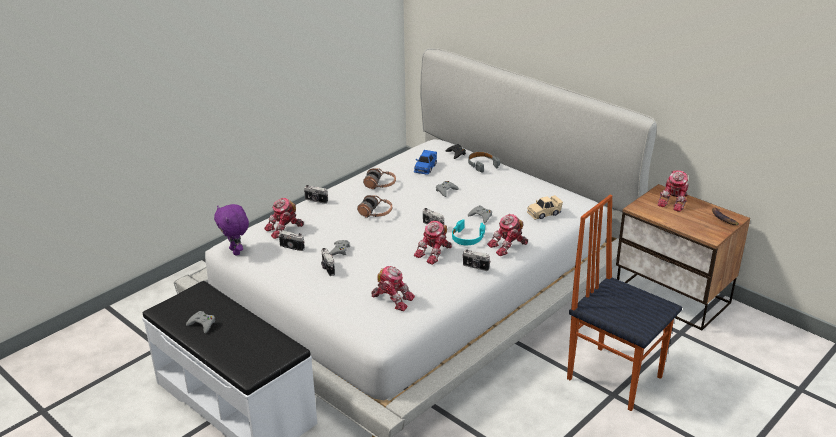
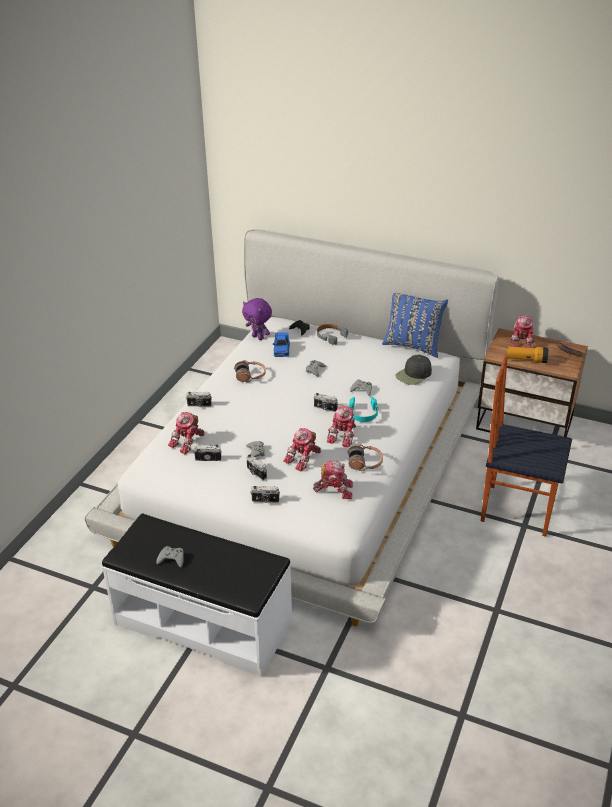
camera: 20 degrees left, 5 degrees up
purple plush toy [214,204,249,255] -> purple plush toy moved to [242,298,272,340]
headphones [357,195,392,218] -> headphones moved to [348,444,383,471]
camera [463,249,491,271] -> camera moved to [250,486,280,503]
toy robot [487,214,528,256] -> toy robot moved to [283,428,321,472]
beige toy car [527,195,563,220] -> black cap [395,355,432,385]
none -> blue pillow [382,293,448,358]
none -> flashlight [507,346,549,363]

